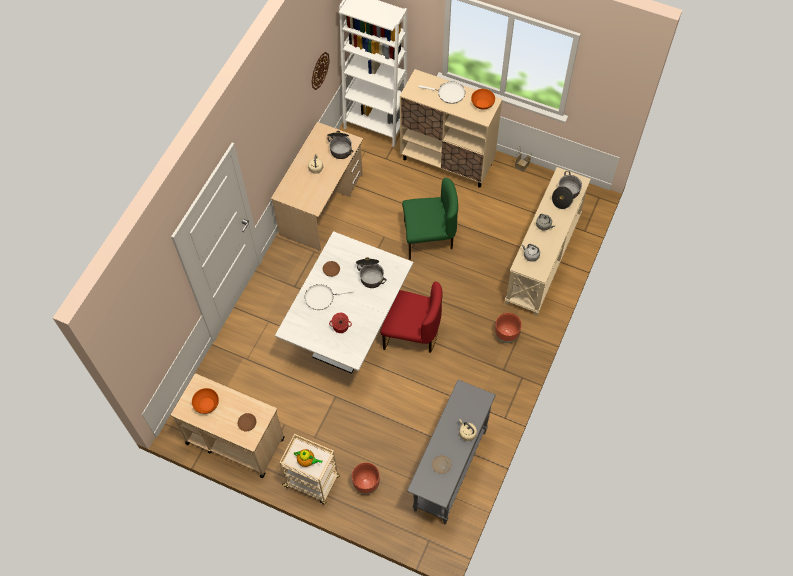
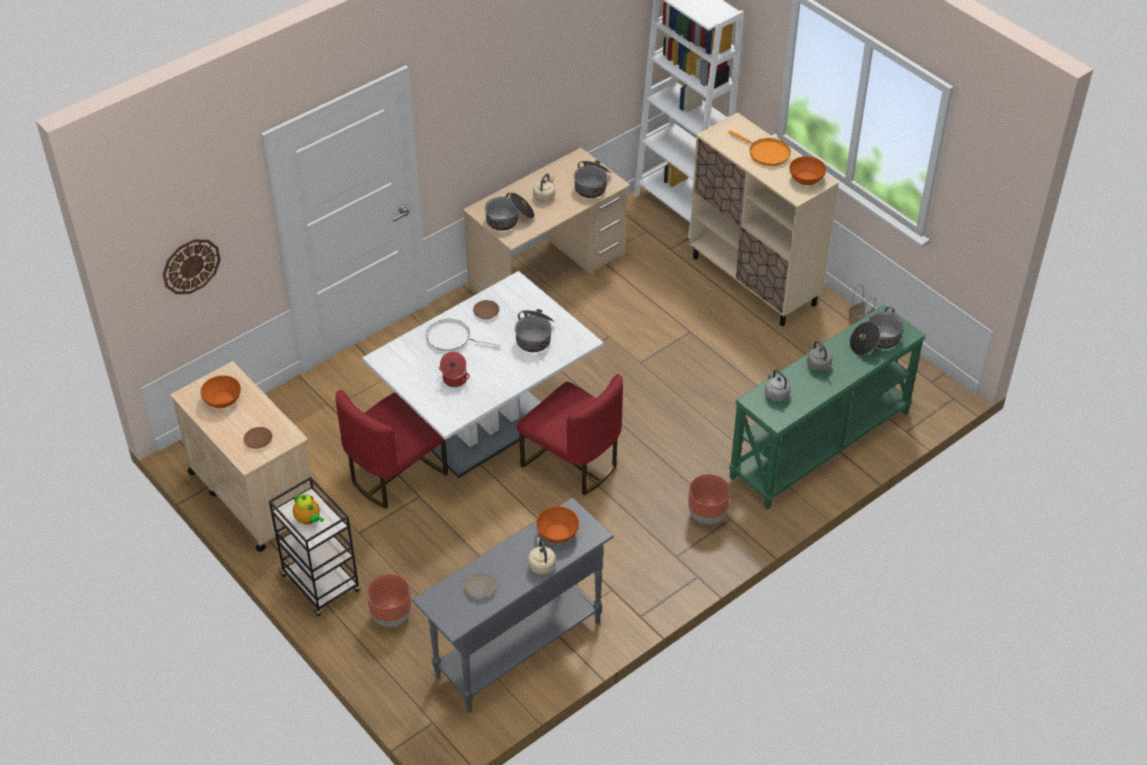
camera: 25 degrees right, 15 degrees down
beige cart [279,434,340,505] -> black cart [269,477,361,616]
wall clock [311,52,330,90] -> wall clock moved to [163,239,221,294]
green chair [402,178,458,260] -> none
white frying pan [419,82,465,104] -> orange frying pan [728,130,791,166]
beige console table [505,167,591,316] -> green console table [729,305,926,510]
none -> red chair [336,390,448,509]
none -> cooking pot [485,193,535,231]
none -> orange bowl [536,506,579,543]

